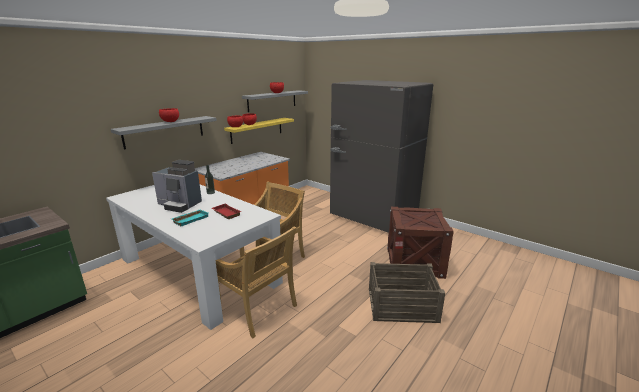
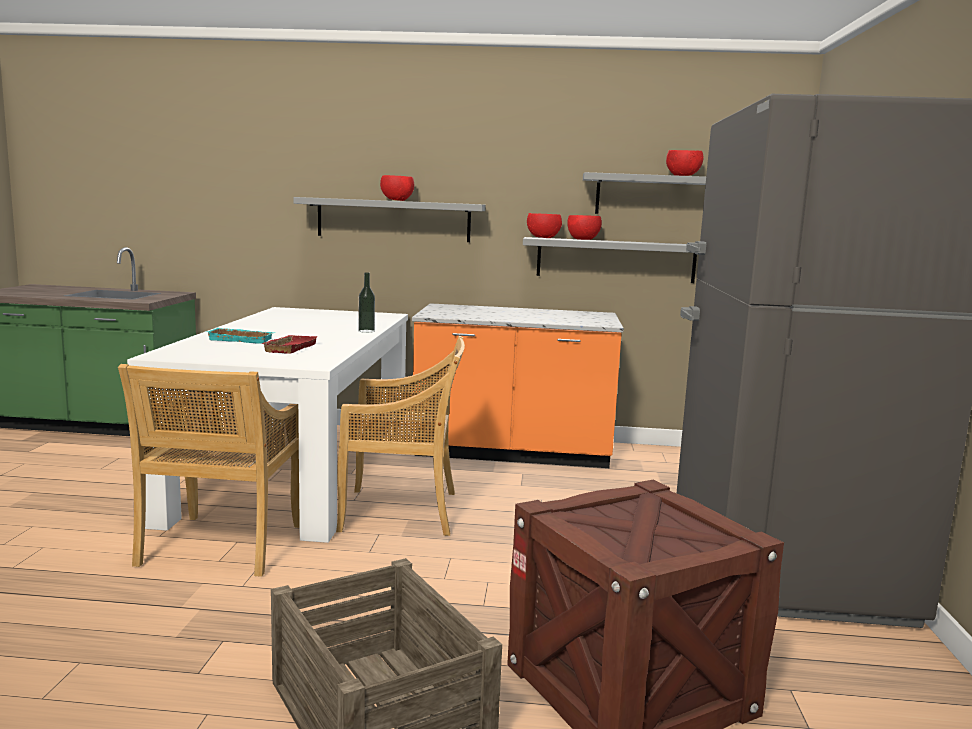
camera: 55 degrees right, 10 degrees down
coffee machine [152,160,202,213] -> none
yellow shelf [224,118,294,144] -> grey shelf [523,237,697,283]

